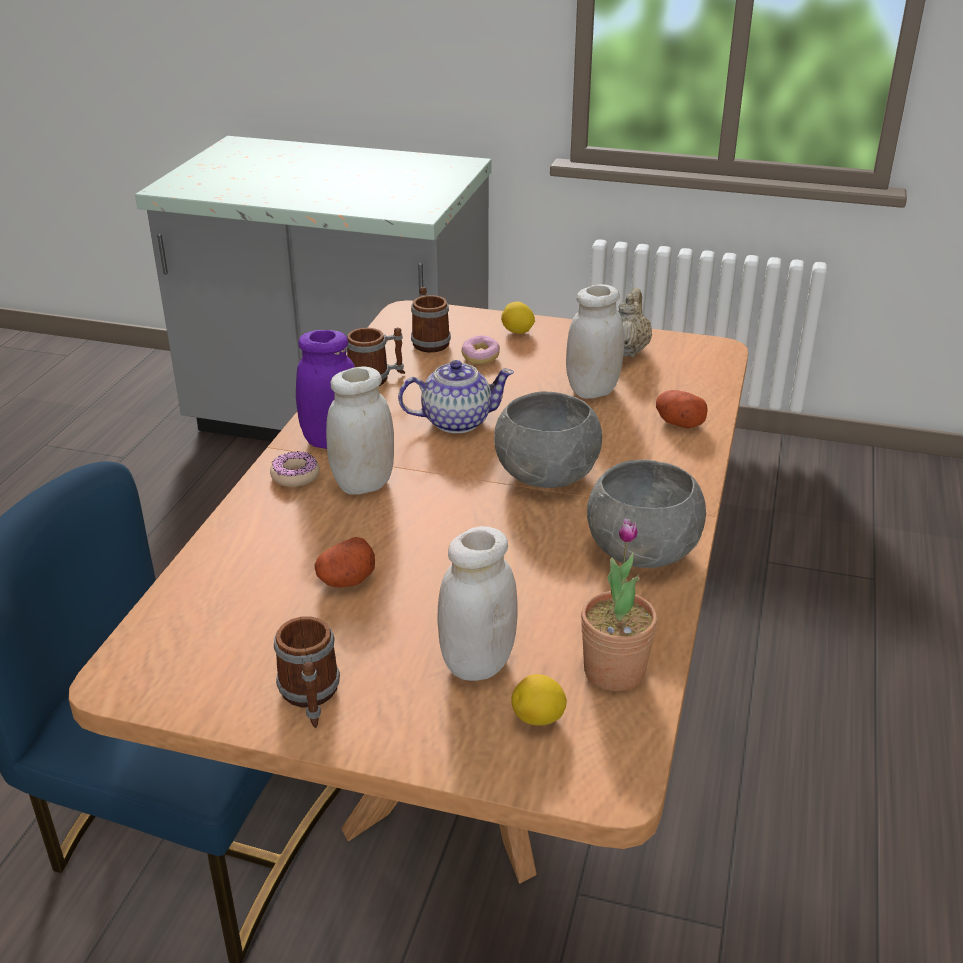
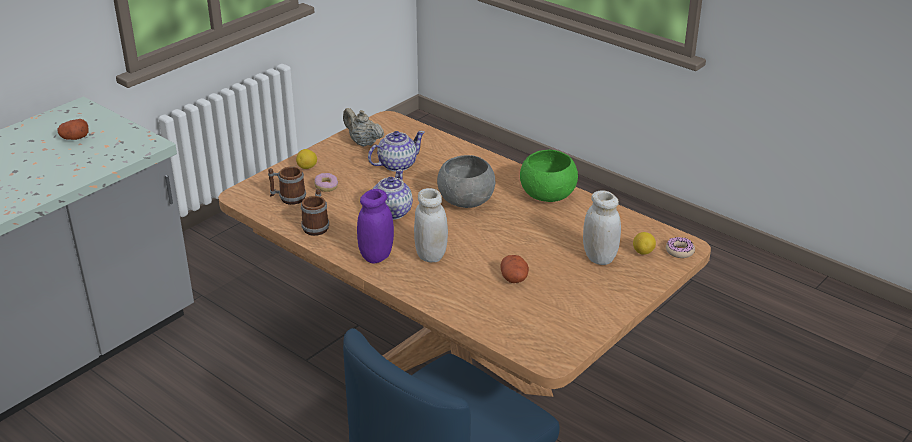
camera: 65 degrees left, 0 degrees up
donut [270,451,320,487] -> donut moved to [666,237,695,258]
mug [274,616,340,728] -> none
white jar [566,284,624,399] -> teapot [368,131,425,172]
potted plant [581,518,657,691] -> none
grey bowl [587,460,706,568] -> green bowl [520,150,578,202]
potato [656,390,708,428] -> potato moved to [57,119,89,140]

